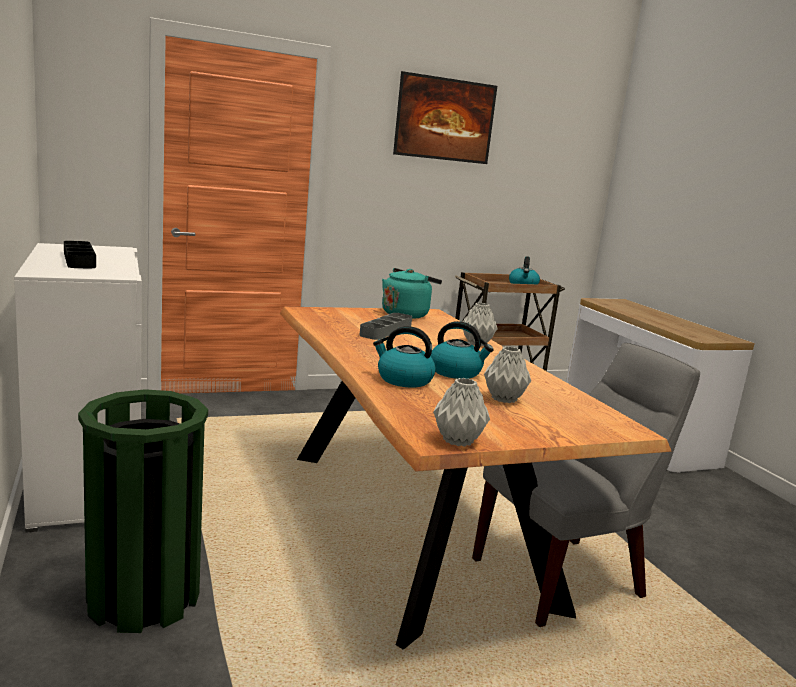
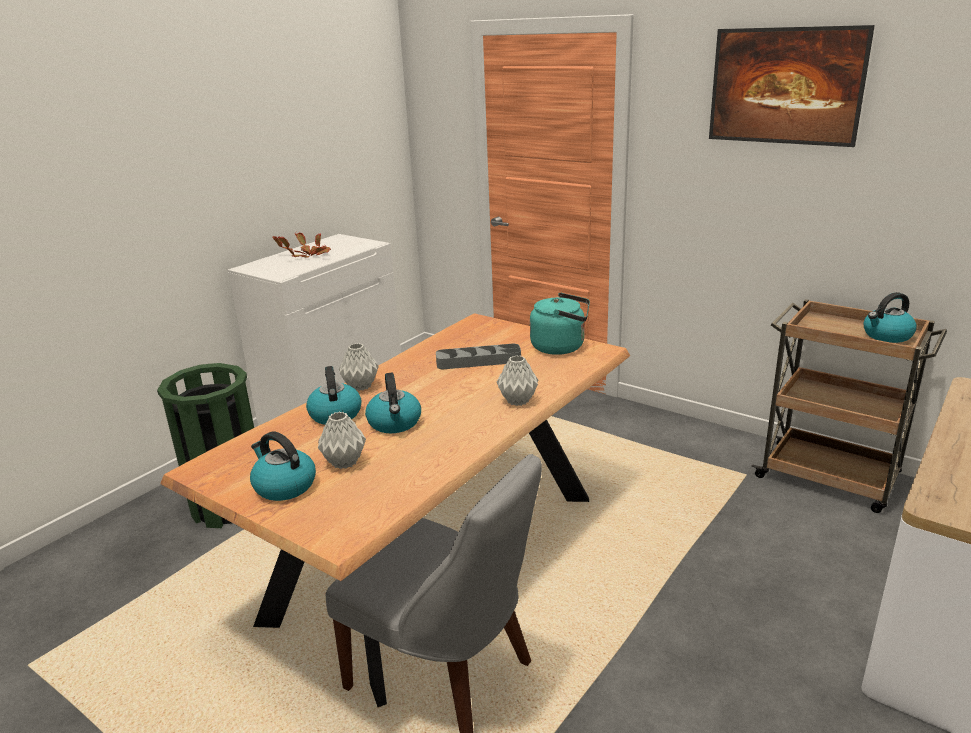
camera: 60 degrees right, 10 degrees up
black tray [64,241,96,268] -> potted plant [272,232,331,258]
grey vase [433,378,490,447] -> grey vase moved to [339,343,379,391]
none -> kettle [250,431,316,501]

